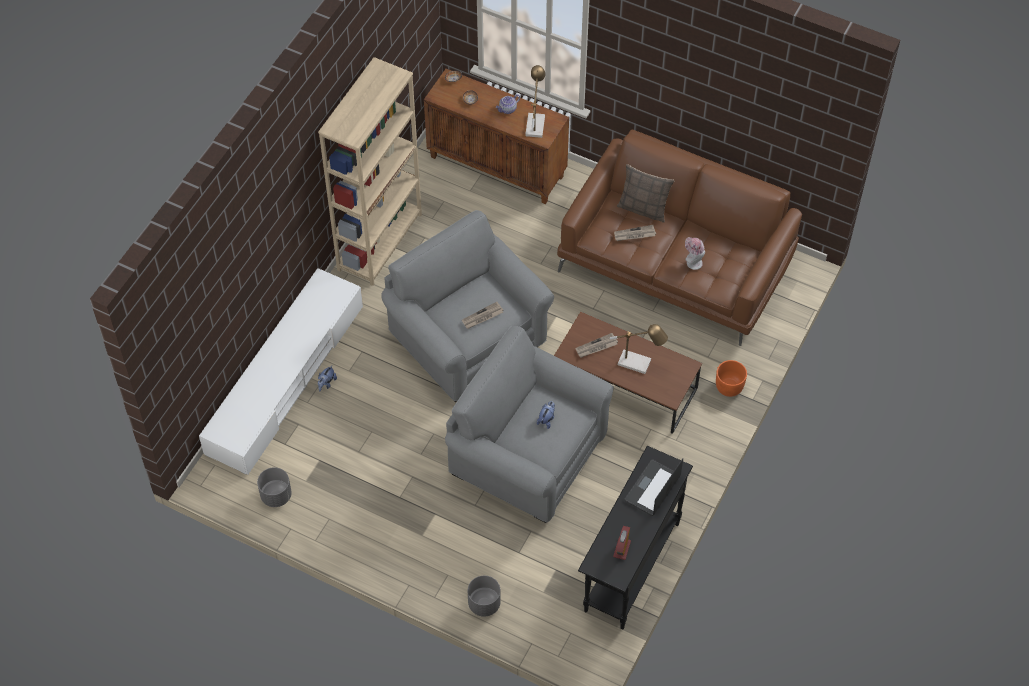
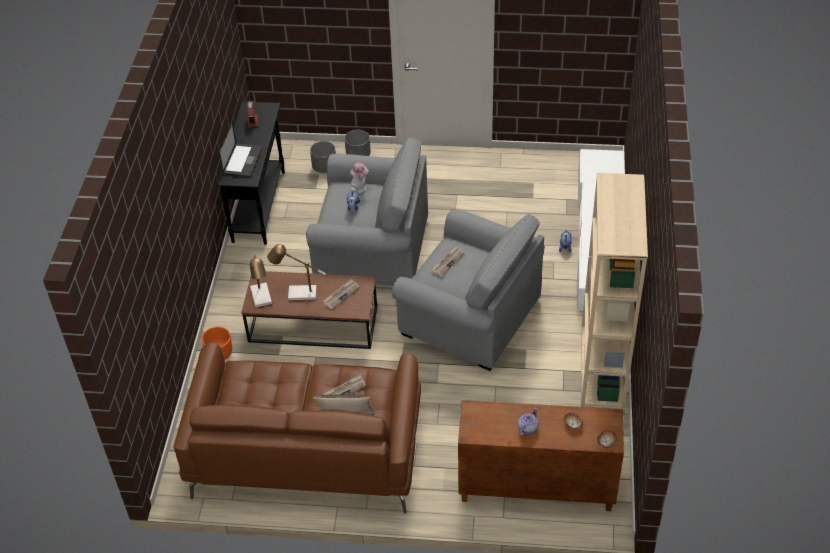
camera: 160 degrees right, 10 degrees down
grey planter [257,467,292,507] -> grey planter moved to [310,141,336,173]
table lamp [525,65,545,138] -> table lamp moved to [250,255,272,308]
hat [685,237,705,270] -> hat moved to [350,163,369,193]

